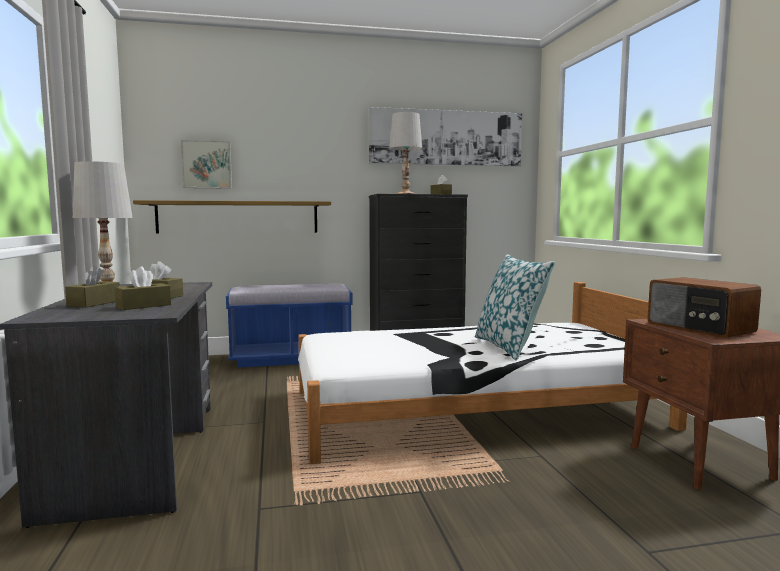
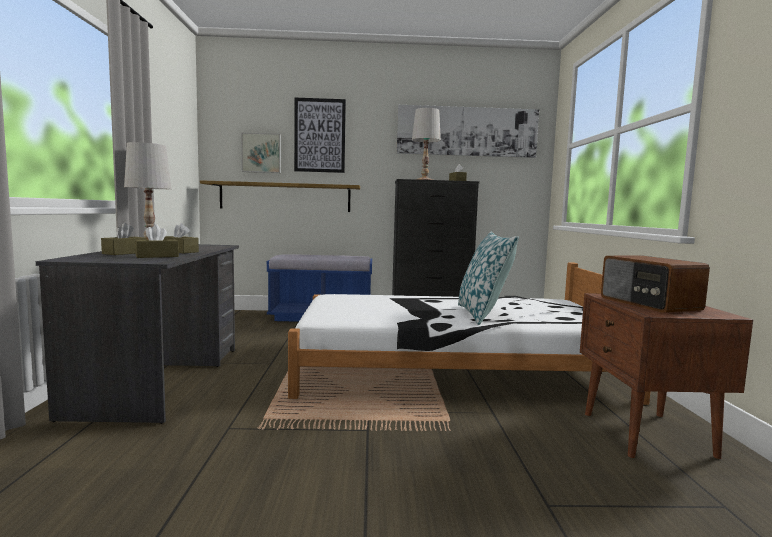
camera: 10 degrees right, 0 degrees up
none -> picture [294,98,346,173]

